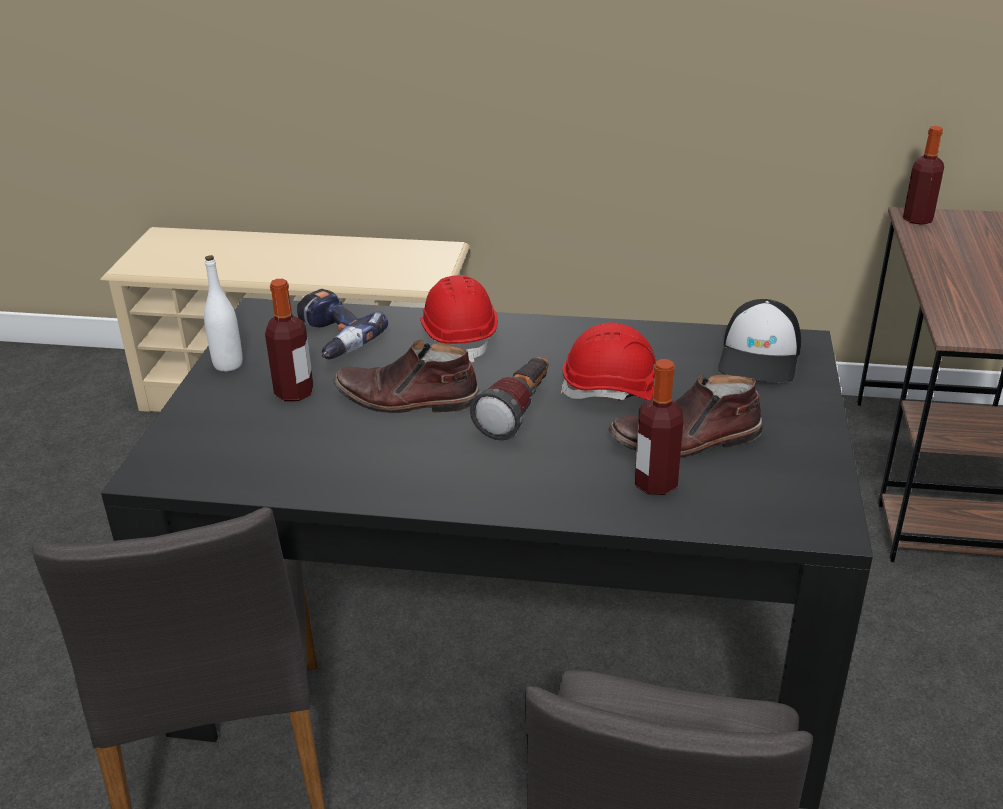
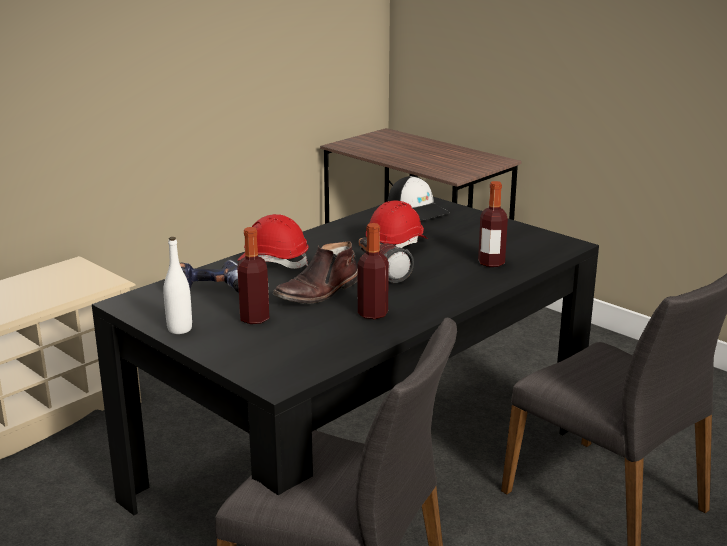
camera: 55 degrees left, 10 degrees down
brown boot [608,374,763,458] -> none
bottle [903,126,944,225] -> bottle moved to [357,223,389,319]

